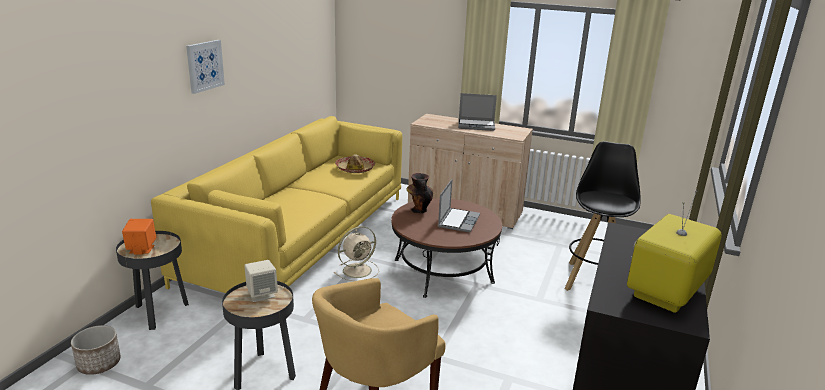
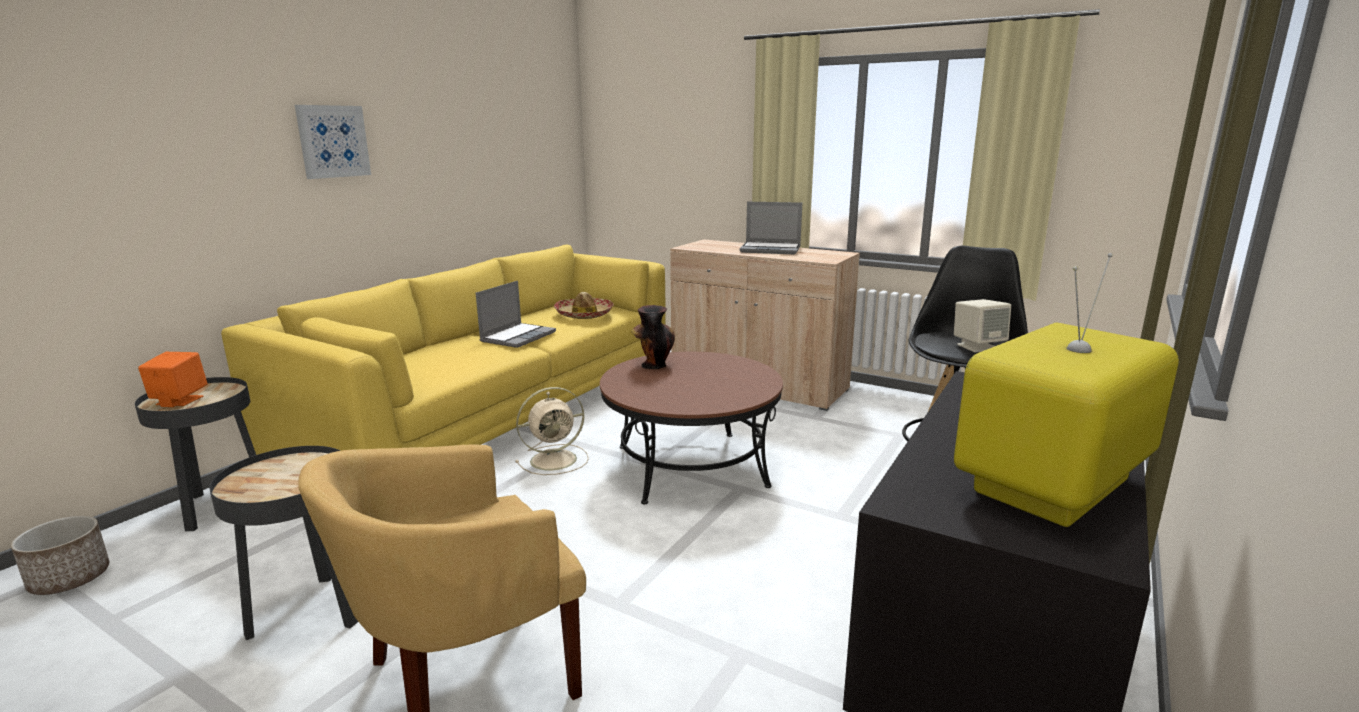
camera: 10 degrees right, 5 degrees down
beige speaker [244,260,278,302] -> beige speaker moved to [954,299,1011,352]
laptop [438,179,480,233] -> laptop moved to [476,281,556,348]

